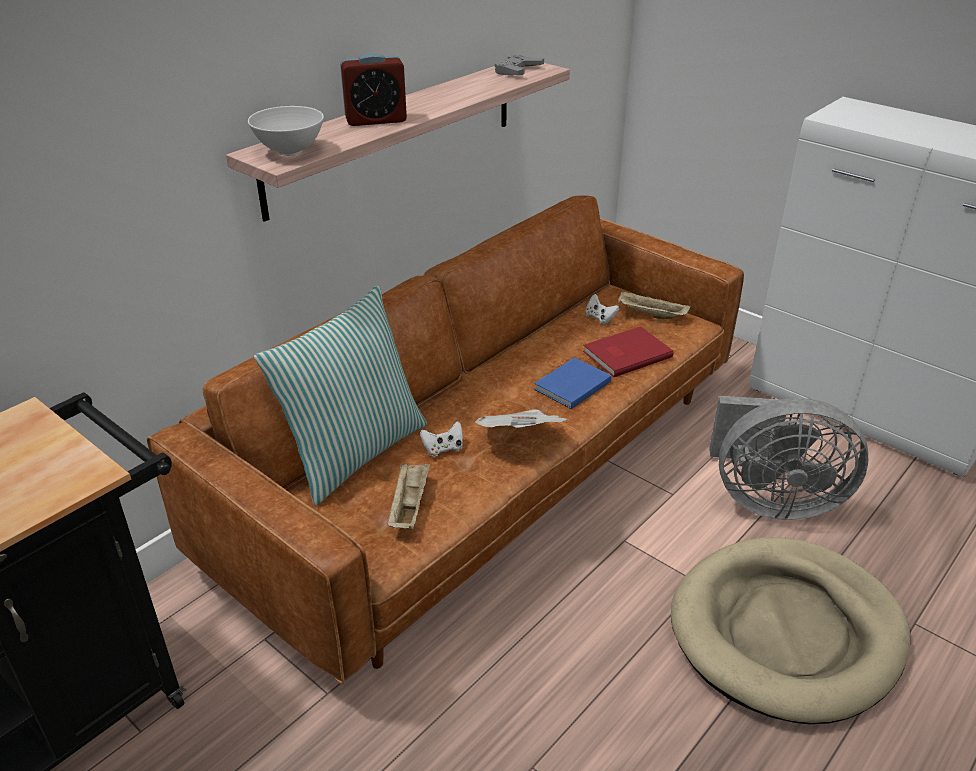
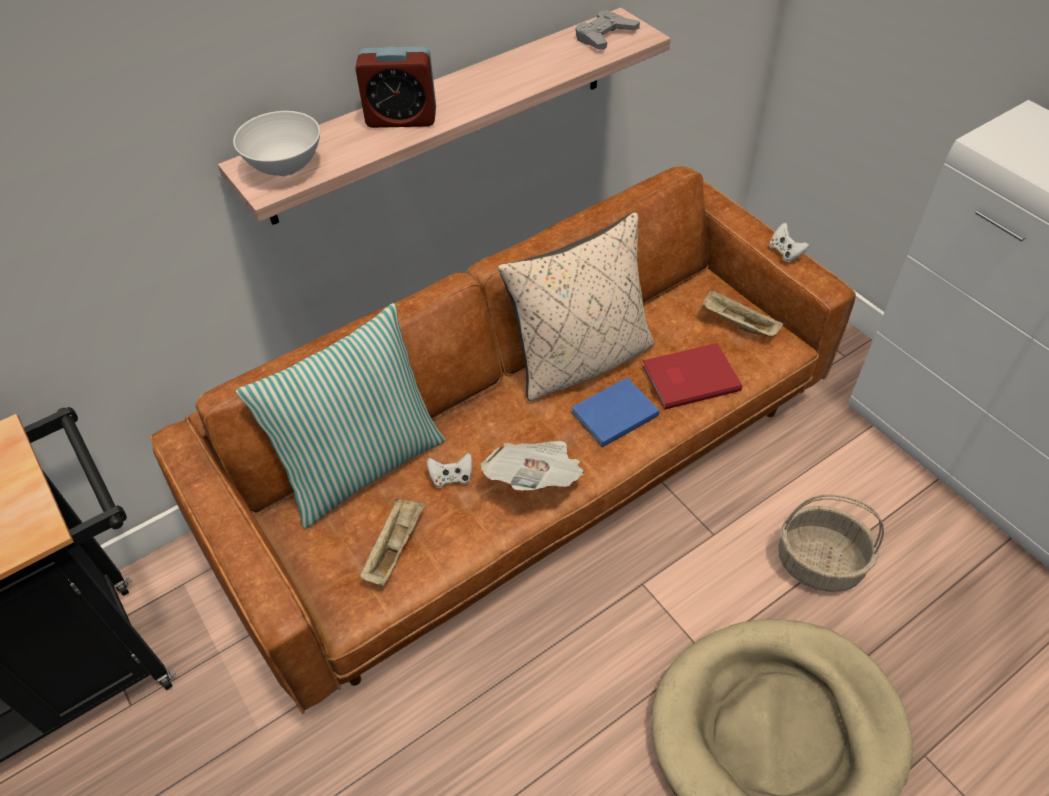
camera: 15 degrees right, 15 degrees up
white game controller [585,294,619,324] -> white game controller moved to [769,223,810,262]
grey fan [709,396,868,520] -> basket [779,494,884,592]
none -> beige pillow [498,212,654,401]

